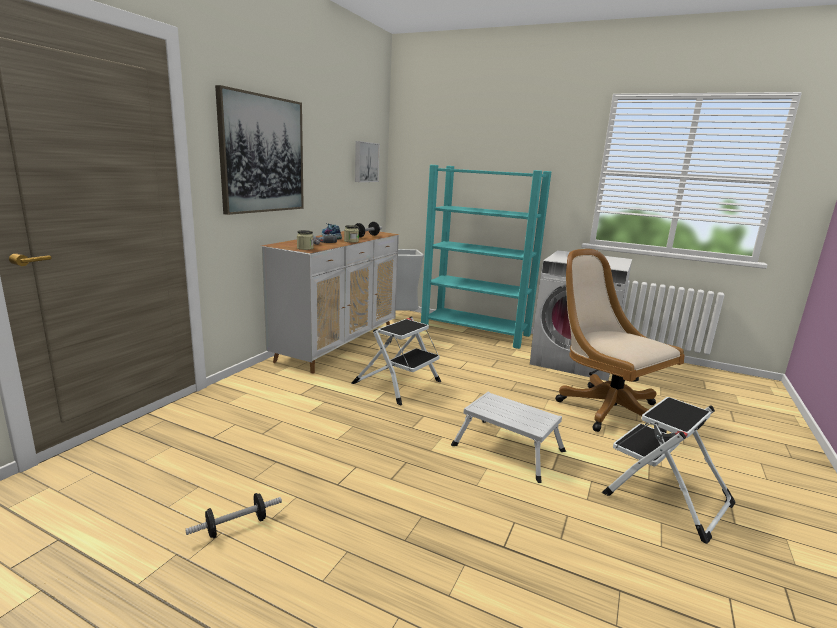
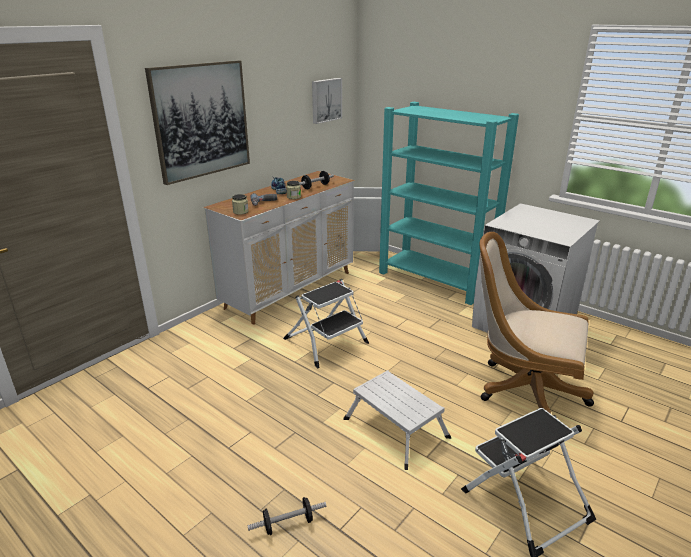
camera: 15 degrees right, 10 degrees up
dumbbell [185,493,282,538] -> dumbbell moved to [247,497,326,535]
office chair [555,249,685,433] -> office chair turned 45 degrees counterclockwise [479,232,594,414]

